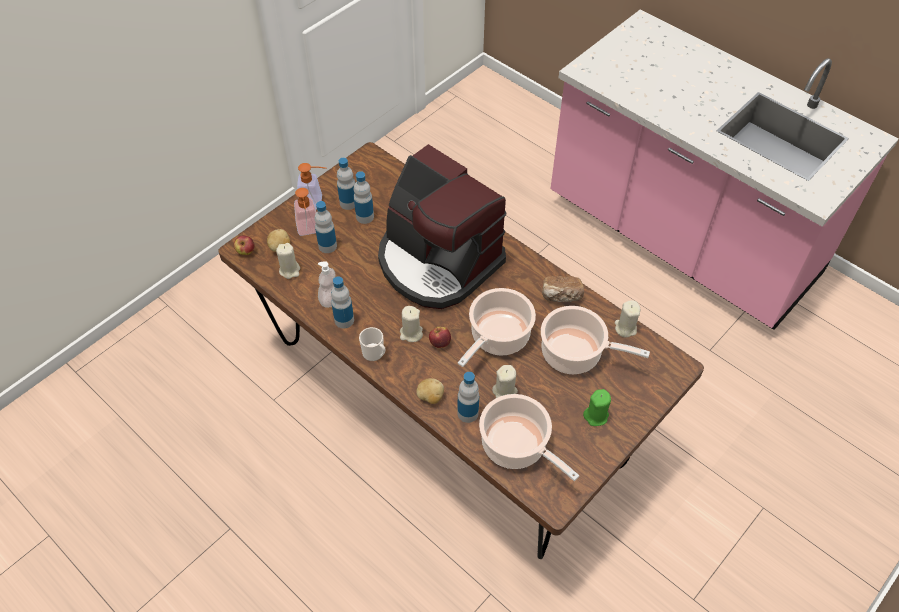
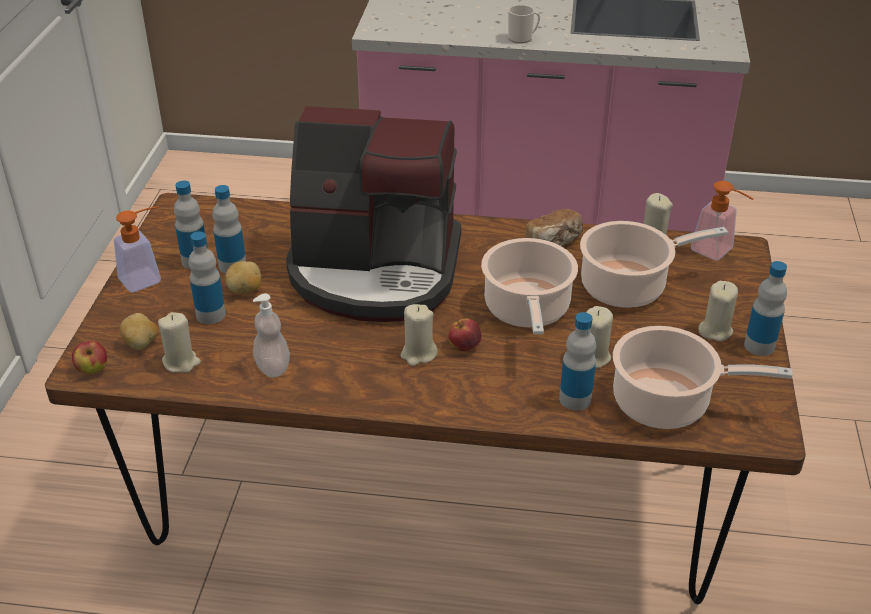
camera: 35 degrees left, 15 degrees down
soap dispenser [294,188,316,236] -> soap dispenser moved to [691,181,753,260]
bottle [331,276,354,329] -> bottle moved to [744,261,787,356]
mug [359,327,385,361] -> mug moved to [508,5,540,43]
potato [416,378,444,404] -> potato moved to [225,261,261,294]
green candle [583,389,611,426] -> beige candle [698,281,738,342]

